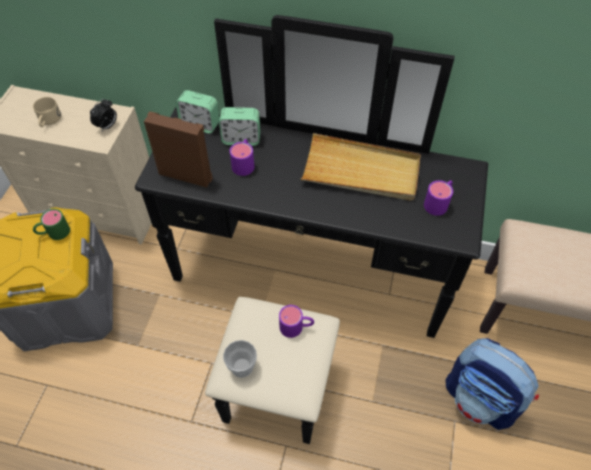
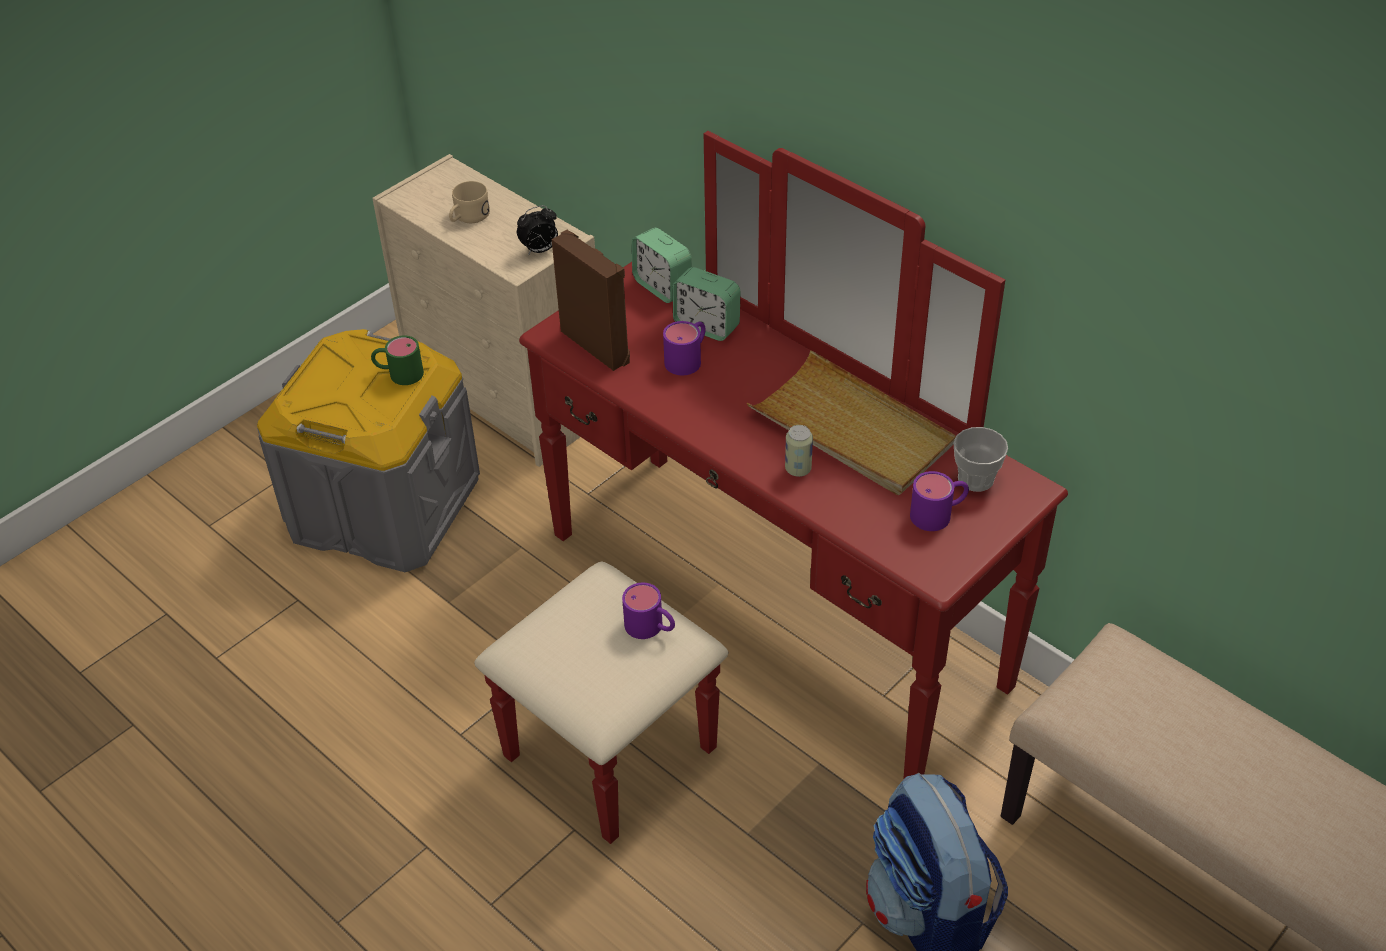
camera: 30 degrees right, 10 degrees down
black dresser [135,15,488,444] -> red dresser [474,131,1068,844]
cup [223,340,257,378] -> cup moved to [953,427,1008,492]
none -> can [785,425,813,477]

